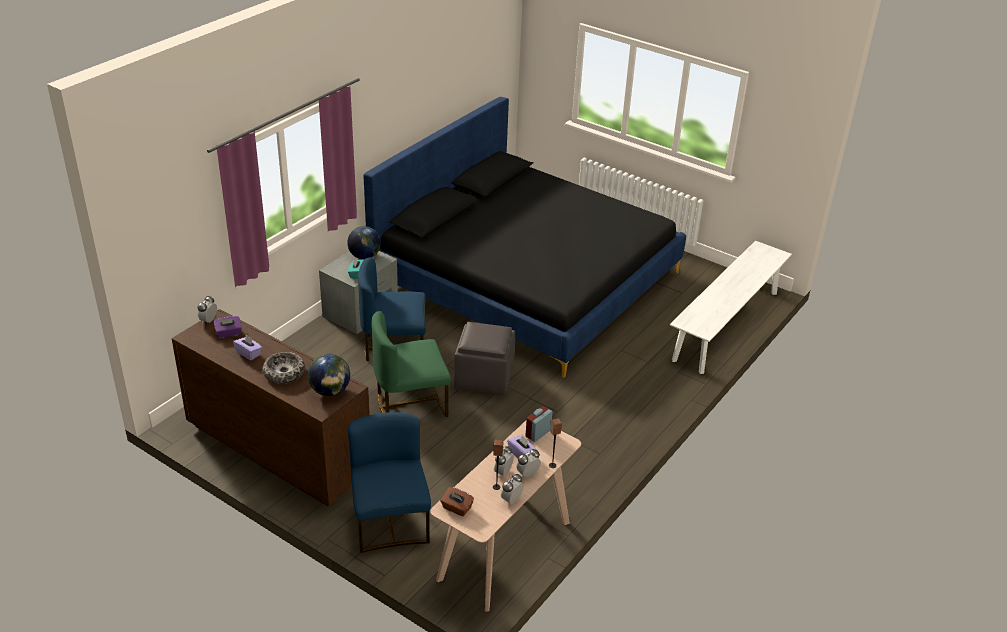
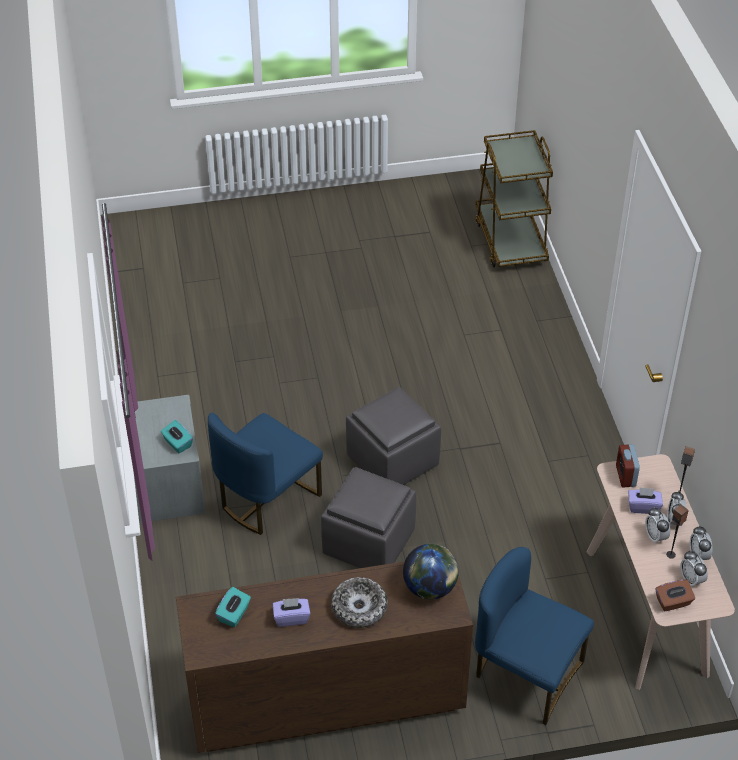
camera: 45 degrees left, 10 degrees up
alarm clock [197,296,217,323] -> alarm clock moved to [680,550,708,588]
purple tissue box [214,316,242,338] -> turquoise tissue box [215,587,251,627]
globe [347,226,381,259] -> none
black bed [363,97,686,378] -> none
green chair [371,311,451,417] -> grey ottoman [321,467,416,568]
white bench [670,241,792,374] -> brown cart [475,130,553,267]

